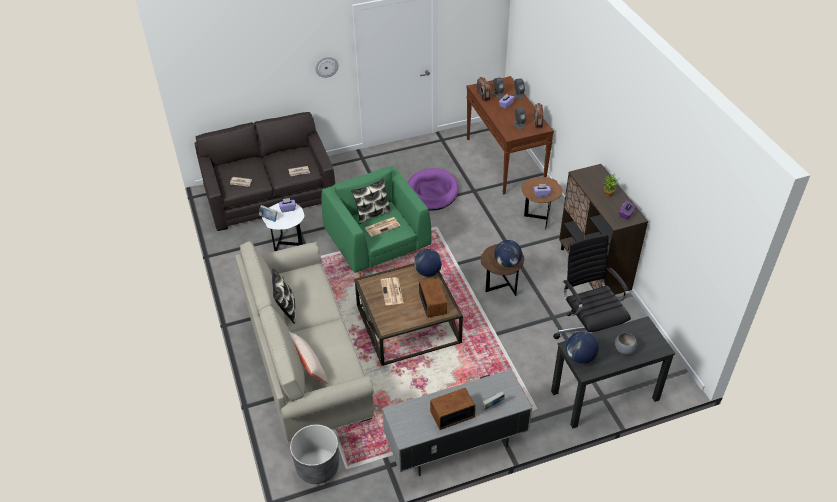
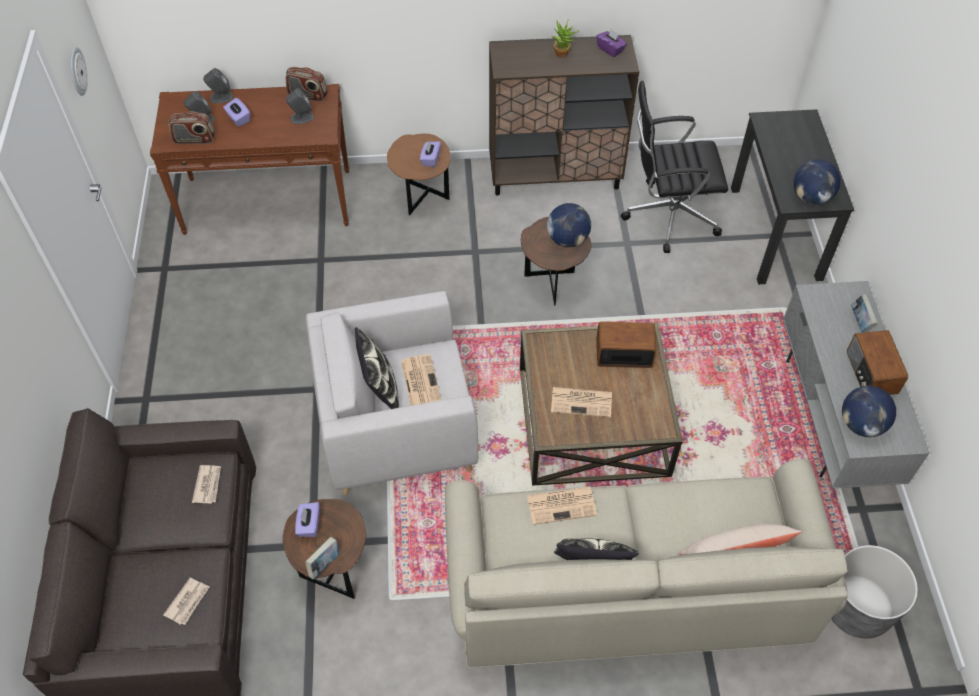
camera: 75 degrees left, 10 degrees up
white side table [262,203,304,251] -> brown side table [283,499,366,599]
wall clock [315,57,339,78] -> wall clock moved to [71,47,88,96]
green armchair [321,166,432,278] -> grey armchair [306,291,479,495]
purple dog bed [408,168,459,211] -> none
globe [414,249,442,277] -> globe moved to [842,386,896,437]
grey bowl [615,333,637,354] -> none
none -> newspaper [527,486,597,525]

